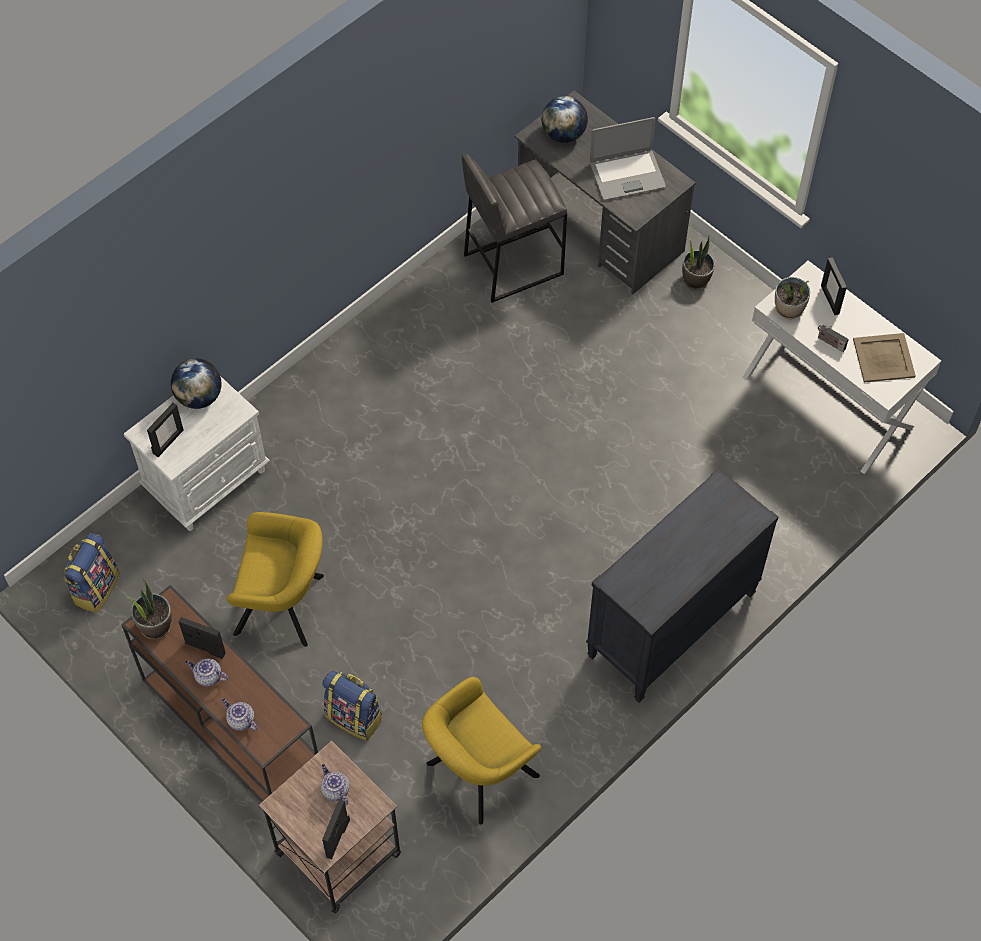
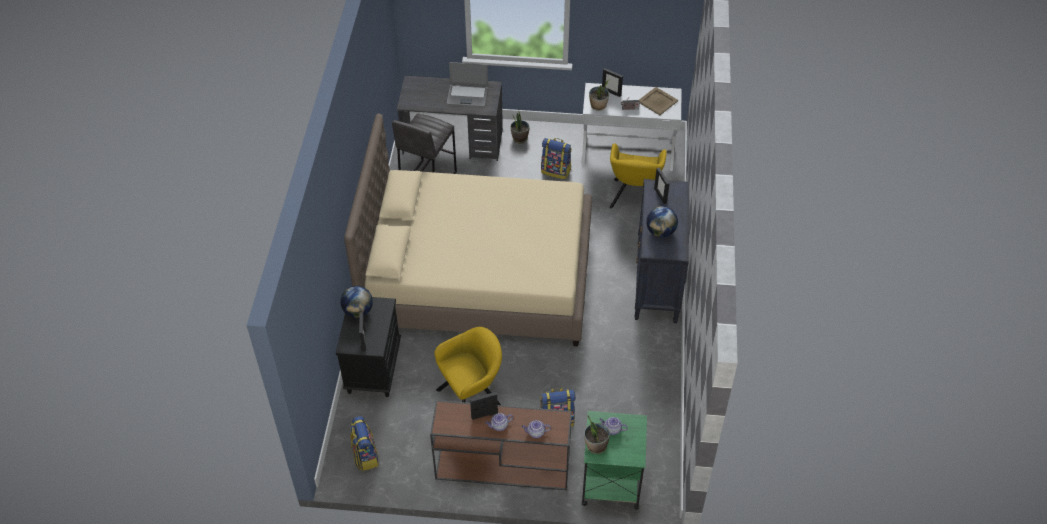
camera: 40 degrees left, 10 degrees down
white nightstand [124,376,270,531] -> black nightstand [336,297,401,397]
potted plant [127,578,171,640] -> potted plant moved to [584,416,610,454]
brown cart [259,741,401,913] -> green cart [582,411,647,510]
picture frame [322,799,350,859] -> picture frame moved to [654,167,670,204]
yellow armchair [422,677,541,825] -> yellow armchair moved to [610,143,667,208]
globe [542,96,588,143] -> globe moved to [646,206,678,238]
laptop [590,117,666,200] -> laptop turned 60 degrees clockwise [447,62,488,107]
none -> beige bed [344,113,592,346]
none -> backpack [541,138,571,179]

